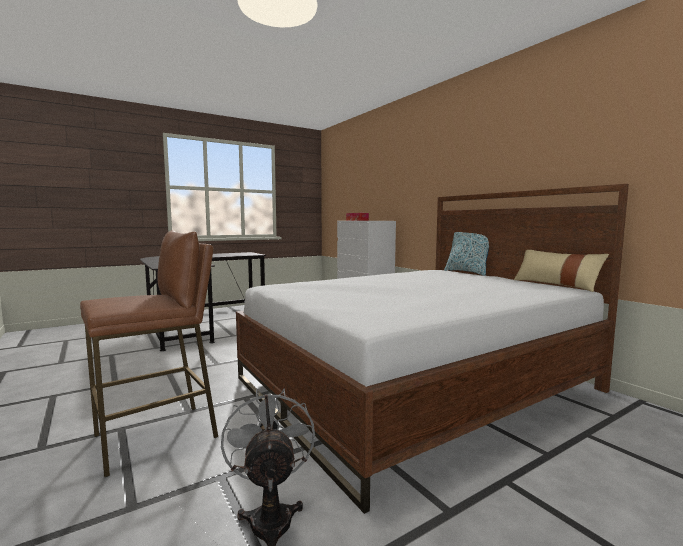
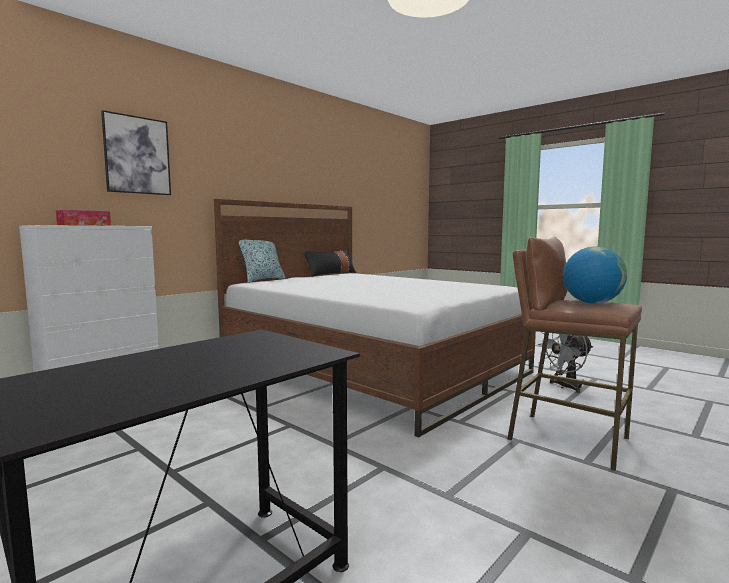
camera: 105 degrees left, 0 degrees up
beige pillow [514,250,609,292] -> black pillow [304,249,356,277]
none -> picture [101,110,171,195]
none -> globe [563,247,627,304]

